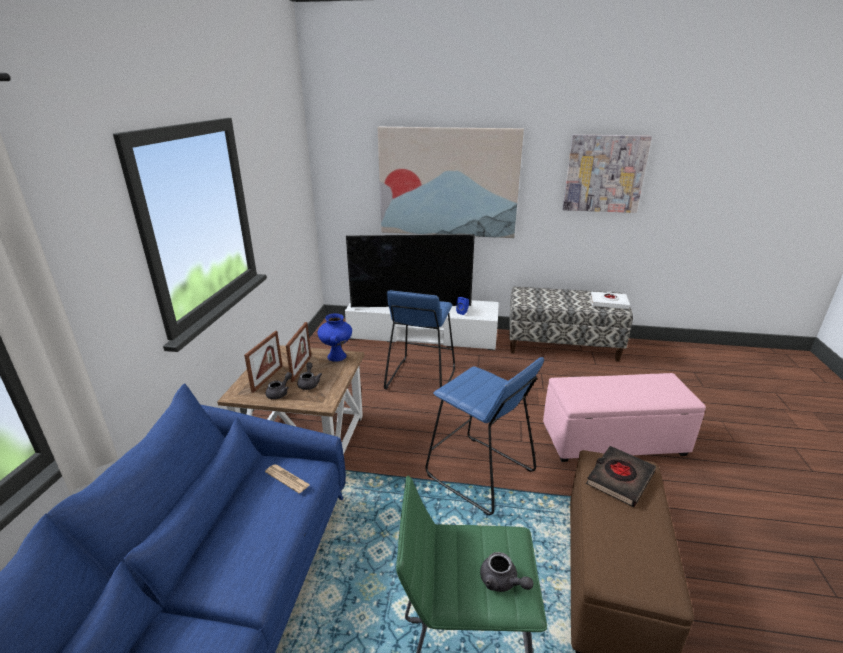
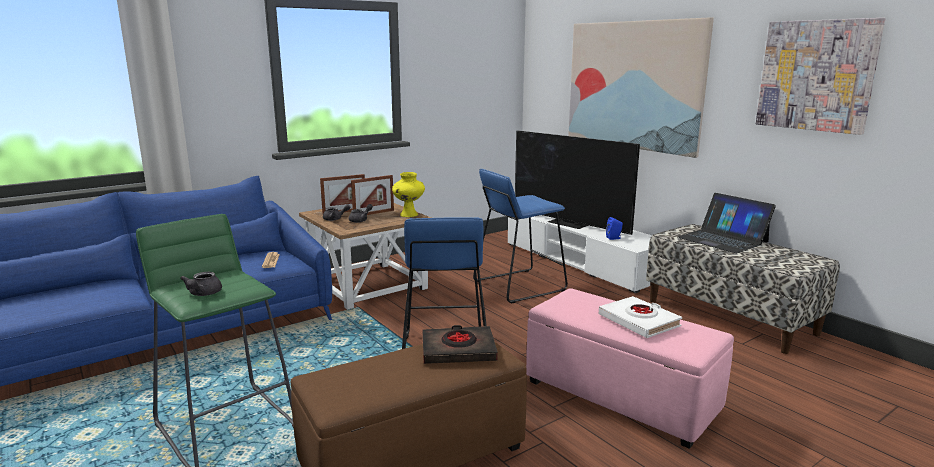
camera: 45 degrees right, 10 degrees down
blue vase [318,313,352,362] -> yellow vase [392,172,425,217]
white book [590,291,630,309] -> white book moved to [599,296,682,338]
none -> laptop [678,193,776,253]

